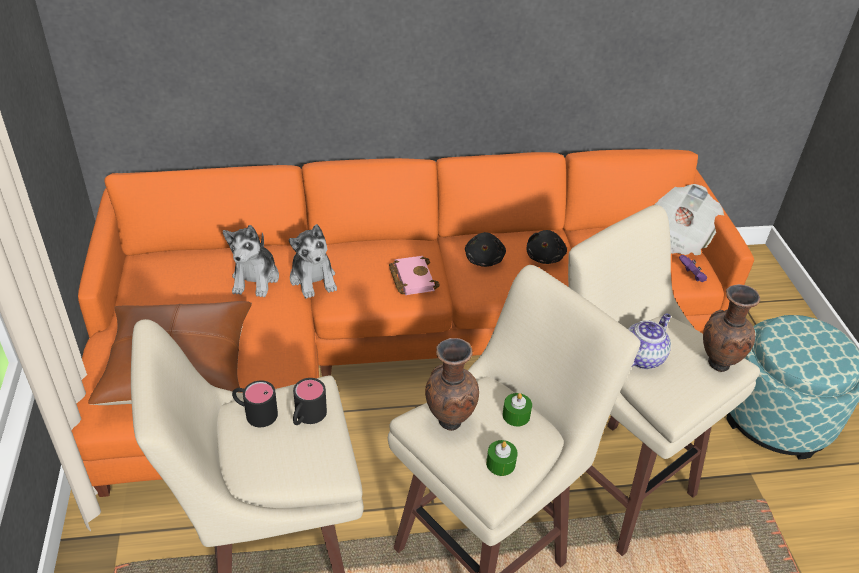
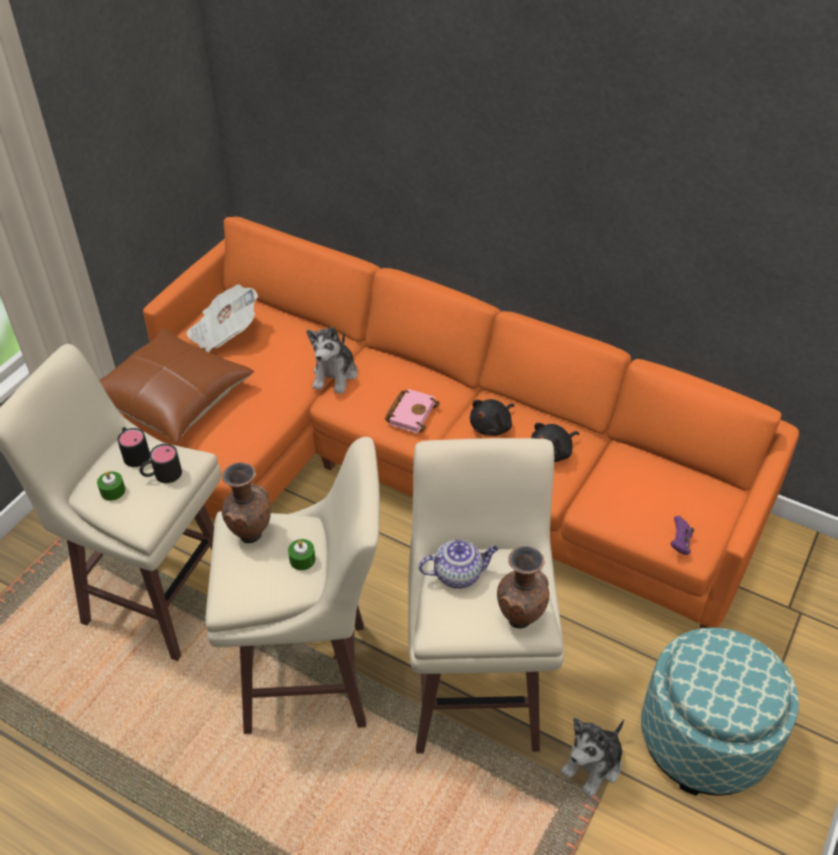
camera: 40 degrees right, 5 degrees up
plush toy [223,225,279,297] -> plush toy moved to [560,717,624,797]
green candle [486,440,518,476] -> green candle moved to [97,471,125,501]
newspaper [655,184,724,256] -> newspaper moved to [187,284,258,352]

